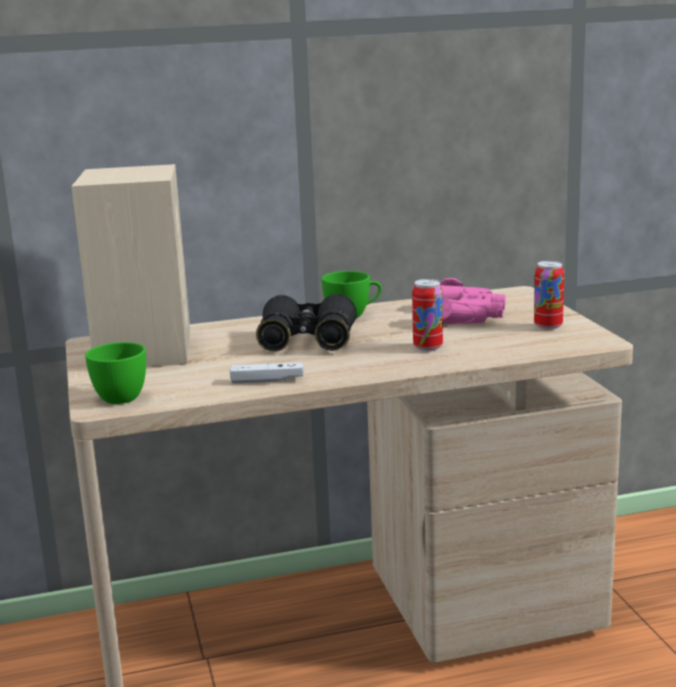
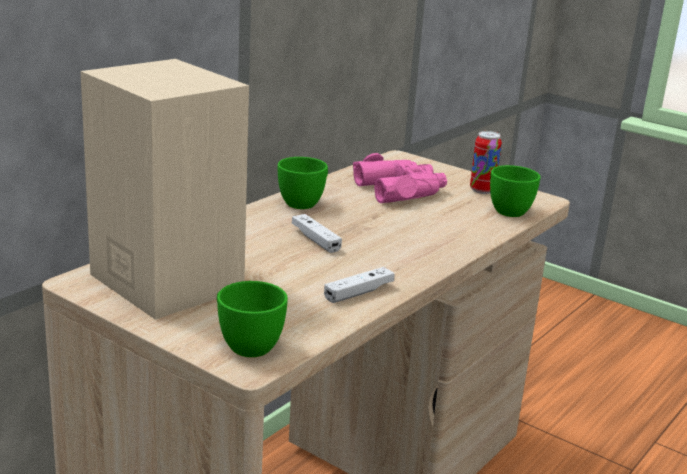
camera: 40 degrees left, 5 degrees up
black binoculars [256,294,356,352] -> white game controller [292,214,342,253]
can [412,279,443,351] -> none
none -> green cup [490,165,541,217]

